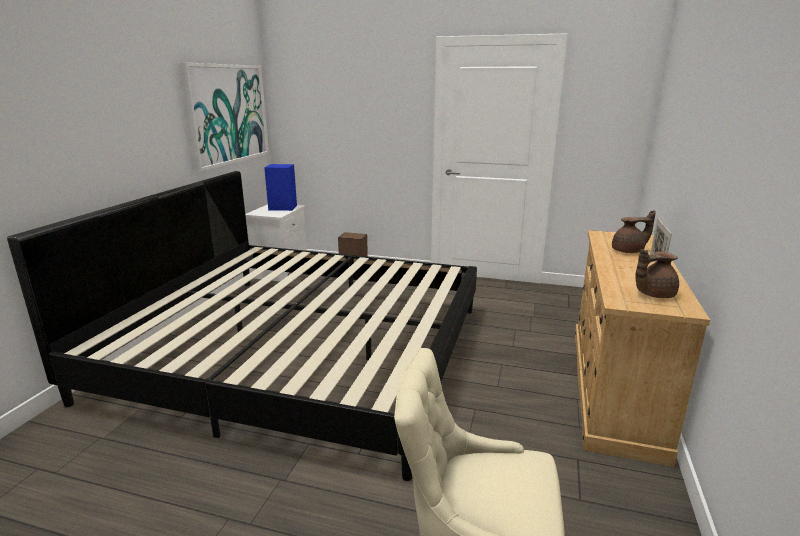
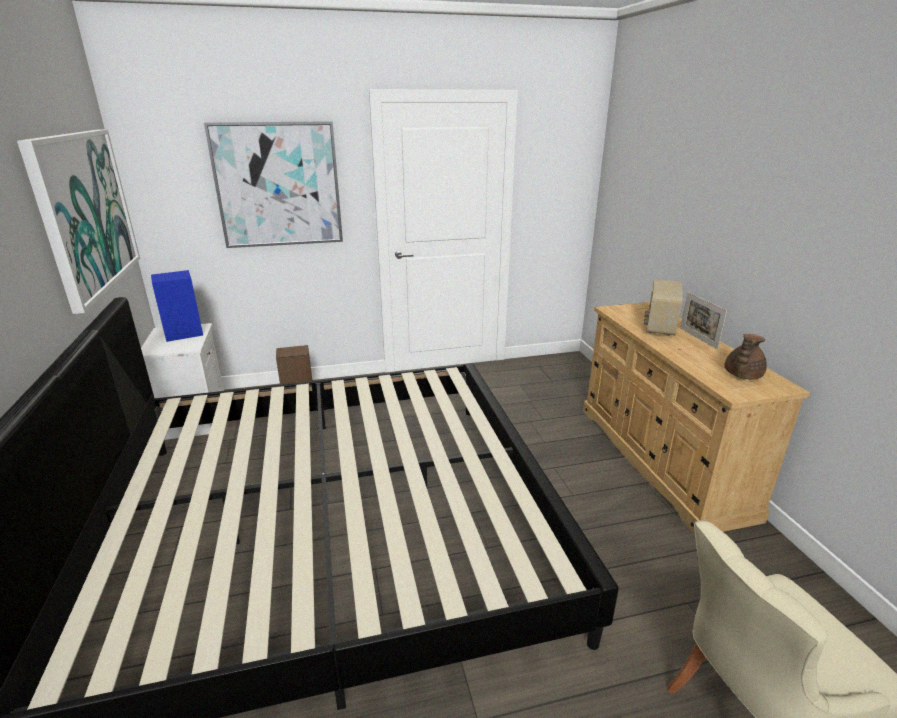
camera: 30 degrees left, 5 degrees up
brown teapot [612,210,656,253] -> radio [644,279,683,336]
none -> picture [204,121,343,248]

